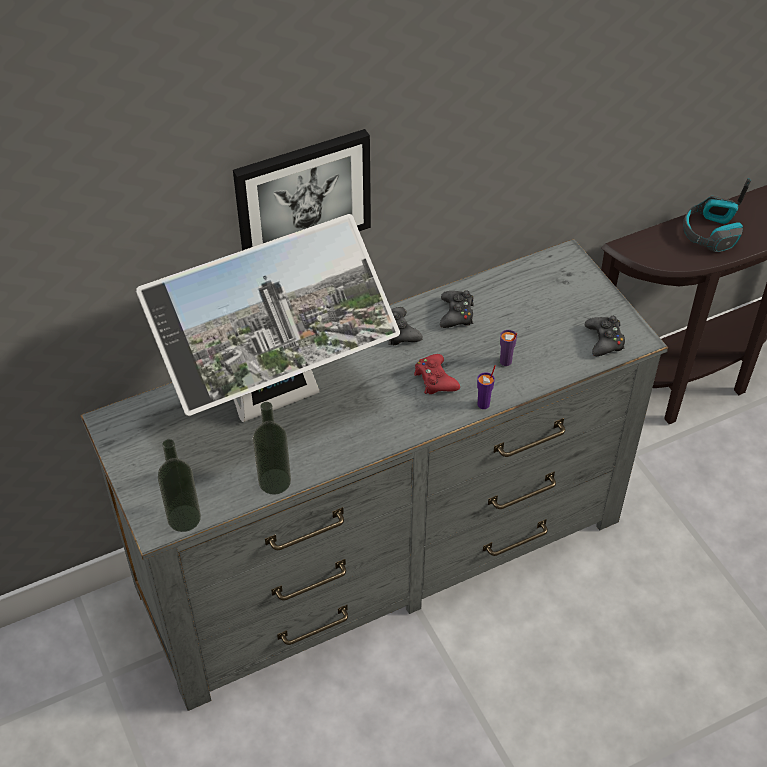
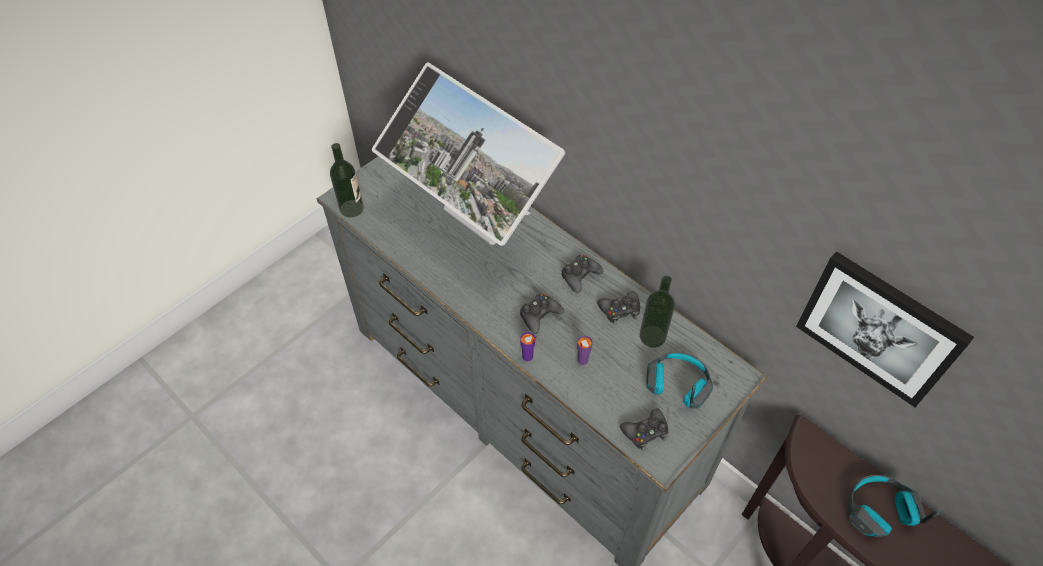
camera: 70 degrees right, 5 degrees up
picture [233,129,371,251] -> picture moved to [796,251,974,407]
bottle [253,402,291,495] -> bottle moved to [639,275,675,348]
red game controller [414,354,460,394] -> black game controller [520,294,564,334]
none -> headphones [647,352,713,409]

